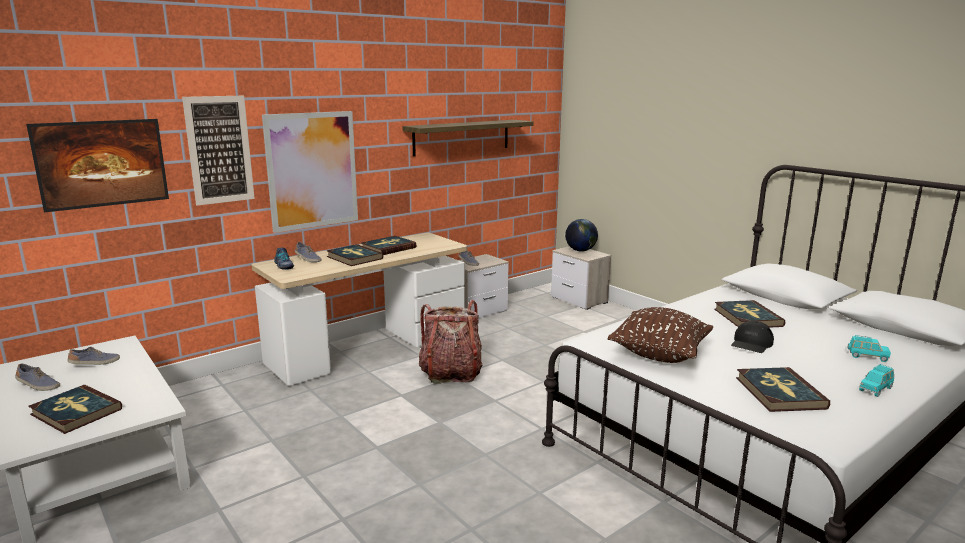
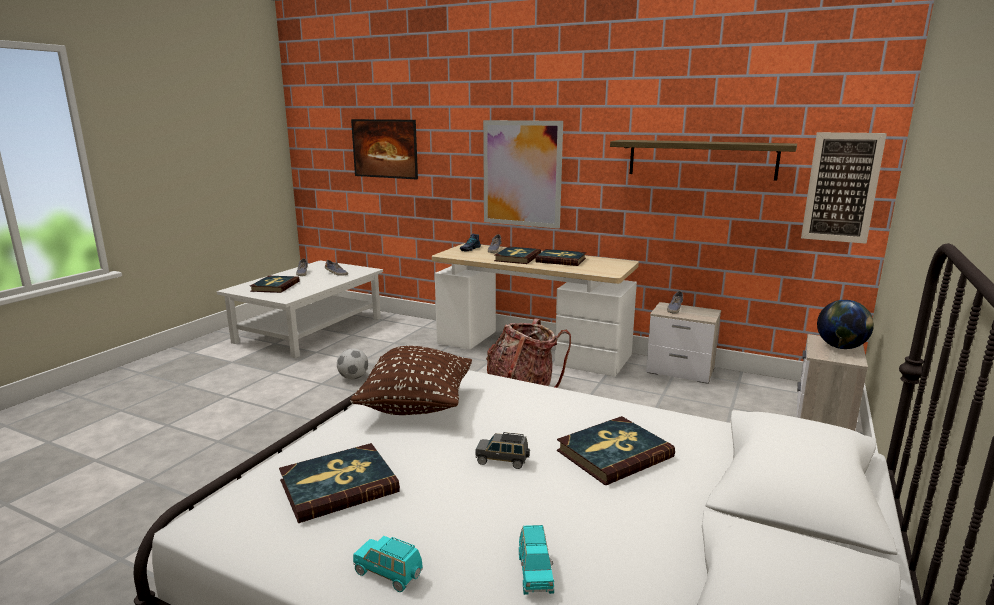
camera: 65 degrees right, 0 degrees up
picture [182,96,255,206] -> picture moved to [801,132,887,244]
black cap [731,320,774,353] -> grey toy car [475,432,530,469]
none -> football [337,348,368,379]

